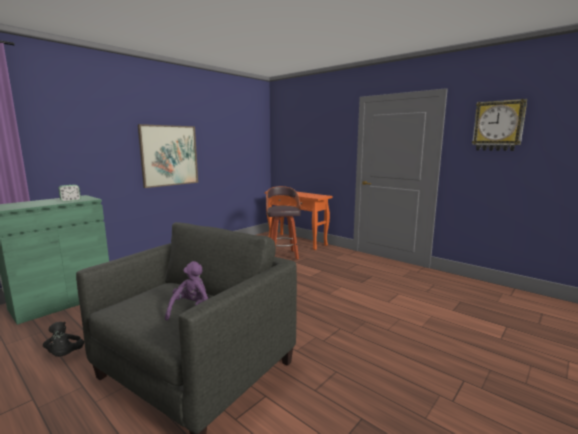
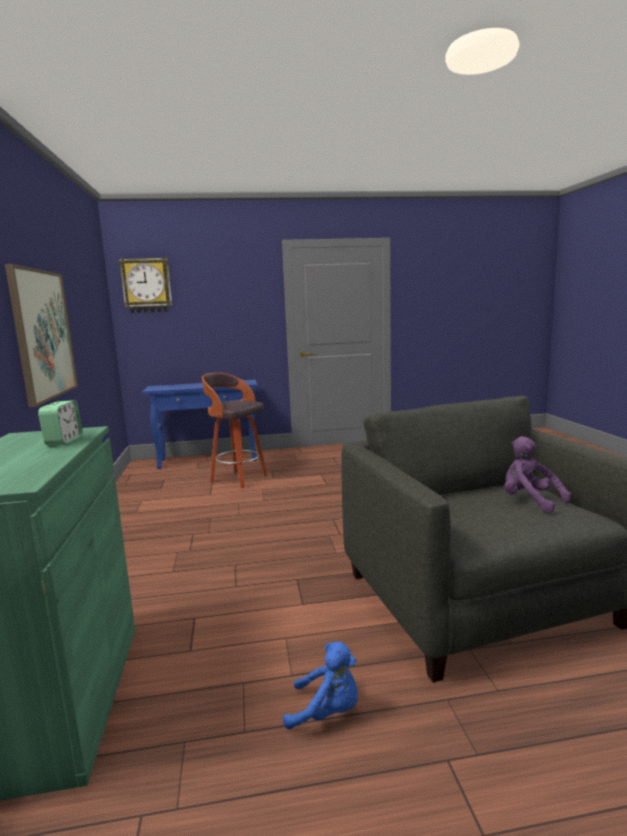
camera: 50 degrees left, 0 degrees up
black plush toy [43,322,84,357] -> blue plush toy [283,642,358,730]
orange console table [265,191,333,250] -> blue console table [142,380,257,469]
wall clock [472,99,527,151] -> wall clock moved to [119,258,172,313]

